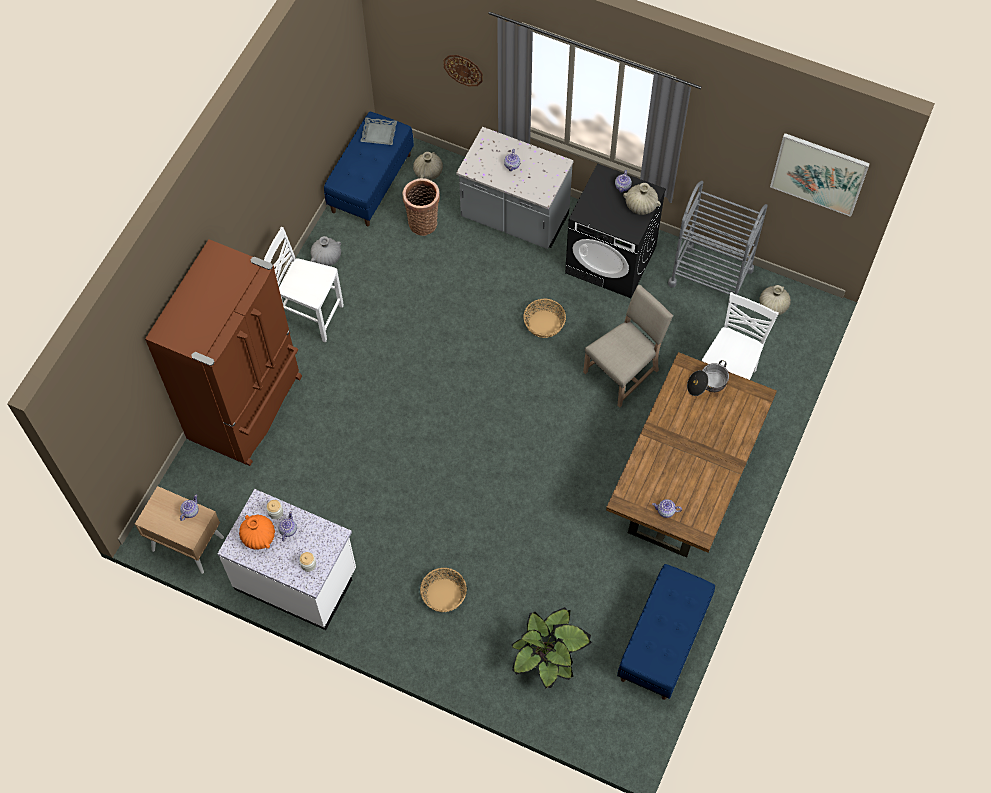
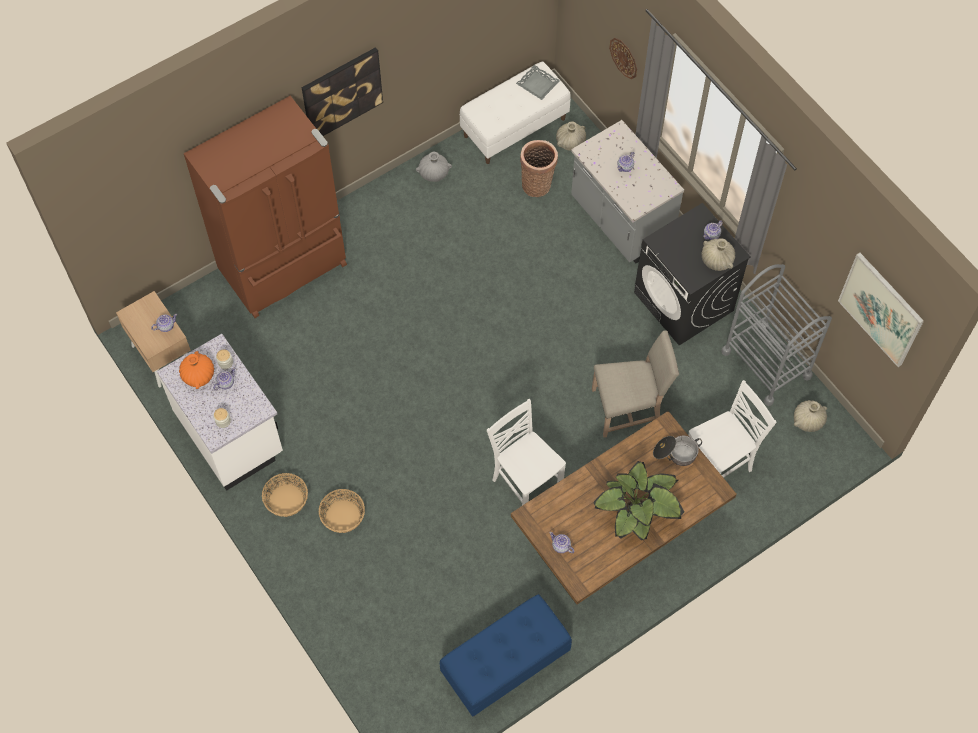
camera: 30 degrees right, 0 degrees up
white chair [264,226,344,342] -> white chair moved to [487,399,566,506]
blue bench [324,112,414,226] -> white bench [460,61,571,164]
potted plant [512,607,592,688] -> potted plant moved to [593,461,684,540]
basket [523,299,566,338] -> basket moved to [262,473,308,517]
none -> picture [302,47,383,136]

